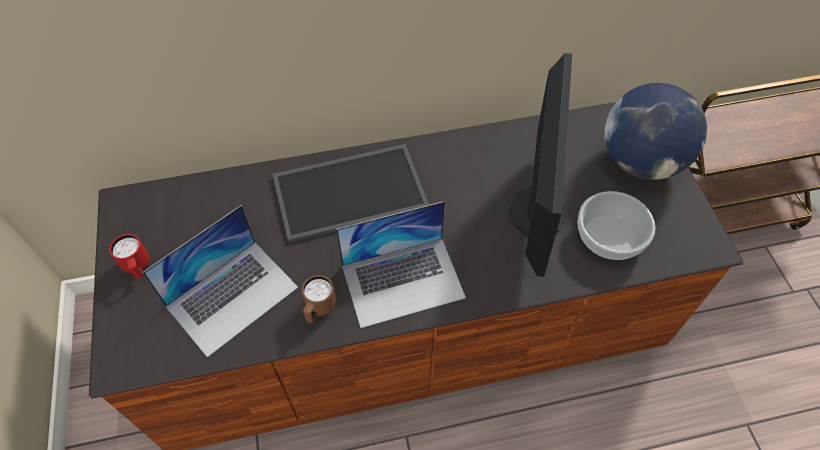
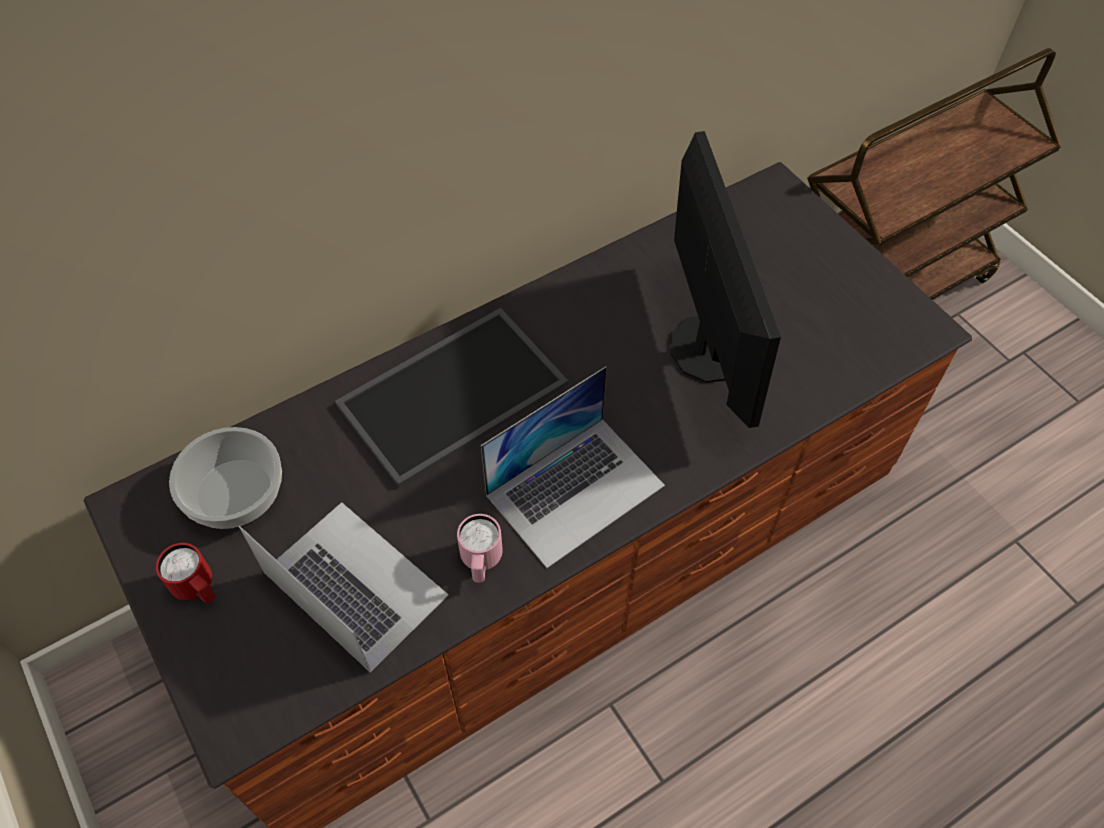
camera: 20 degrees left, 0 degrees up
laptop [142,205,298,358] -> laptop turned 75 degrees counterclockwise [238,502,448,672]
brown mug [302,275,336,323] -> pink mug [457,514,503,583]
bowl [577,191,656,260] -> bowl moved to [169,427,282,529]
globe [605,83,707,180] -> none

